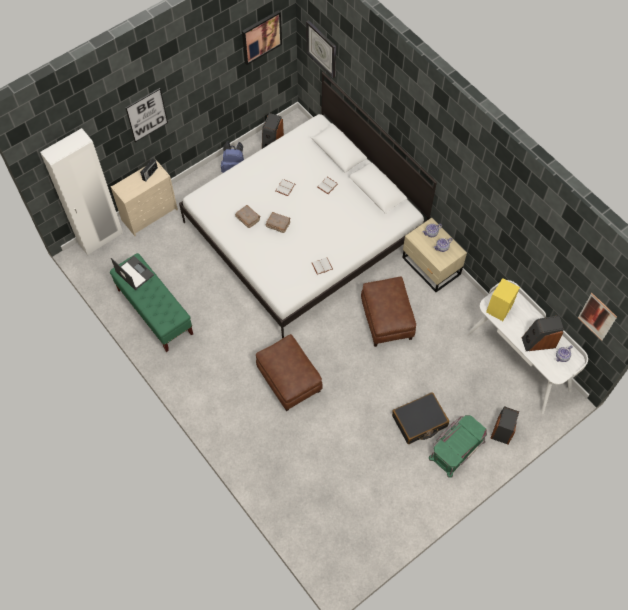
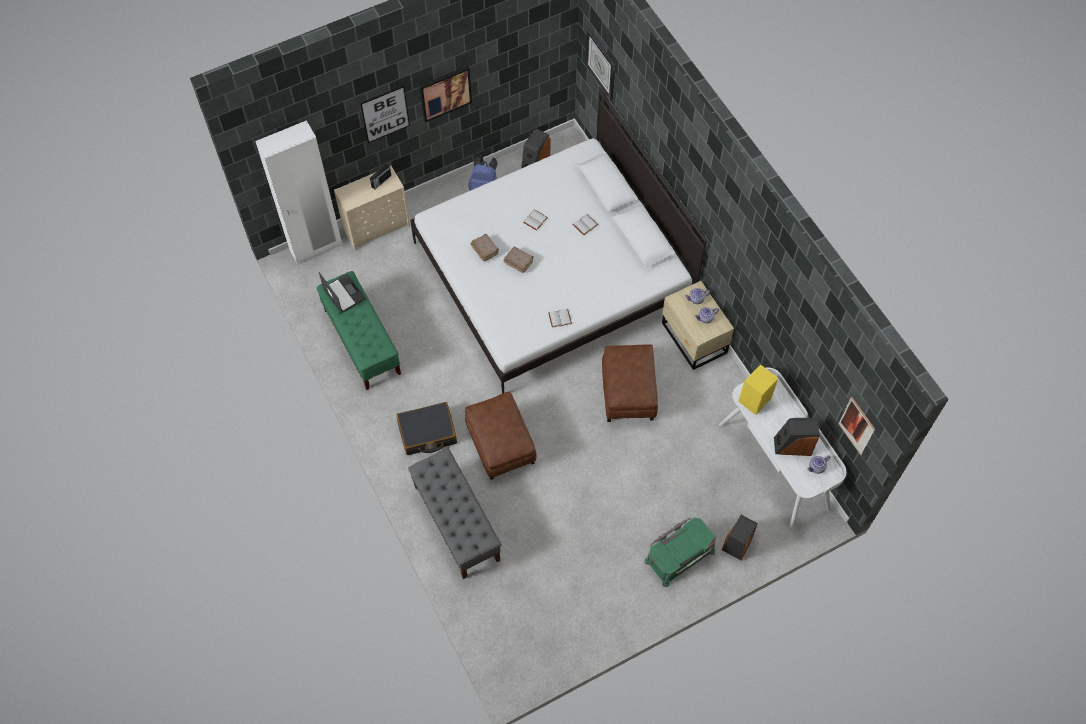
camera: 10 degrees right, 0 degrees up
picture [242,10,282,65] -> picture moved to [419,66,472,122]
black suitcase [392,392,449,444] -> black suitcase moved to [396,402,457,455]
none -> grey bench [408,448,501,579]

